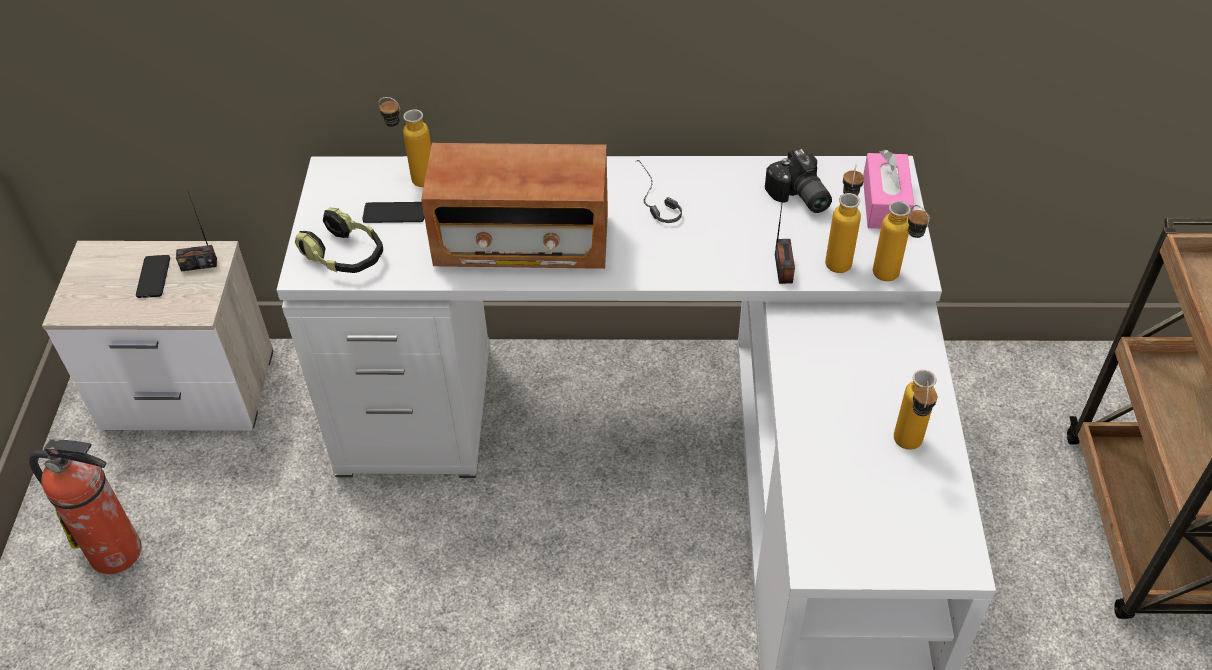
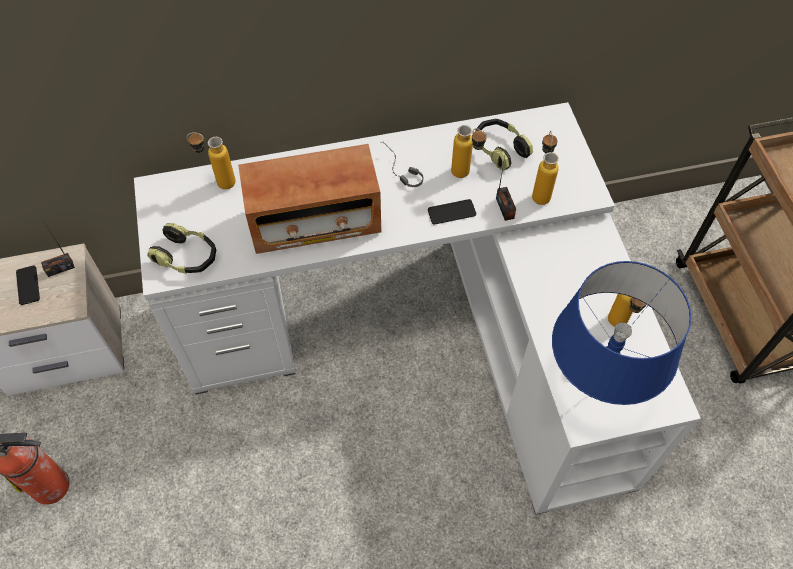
camera: 15 degrees left, 10 degrees up
phone [362,202,424,223] -> phone moved to [428,199,476,224]
camera [765,148,832,213] -> headphones [475,119,533,171]
pink tissue box [863,150,914,229] -> none
bottle [873,201,930,281] -> bottle moved to [451,125,487,178]
none -> blue table lamp [552,261,691,405]

